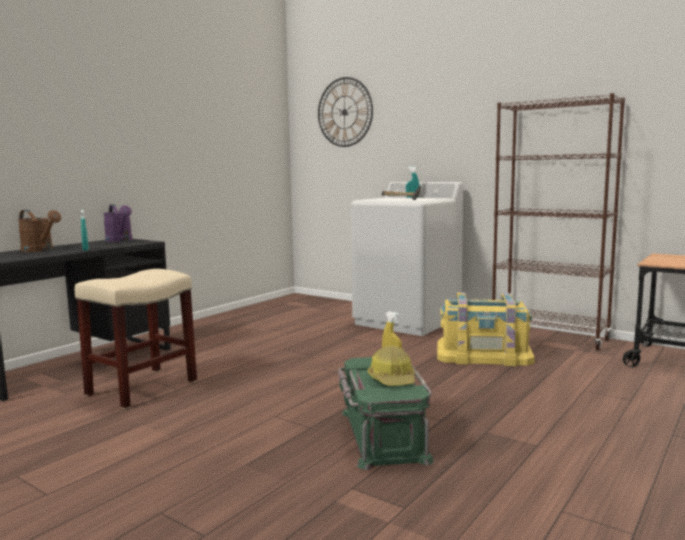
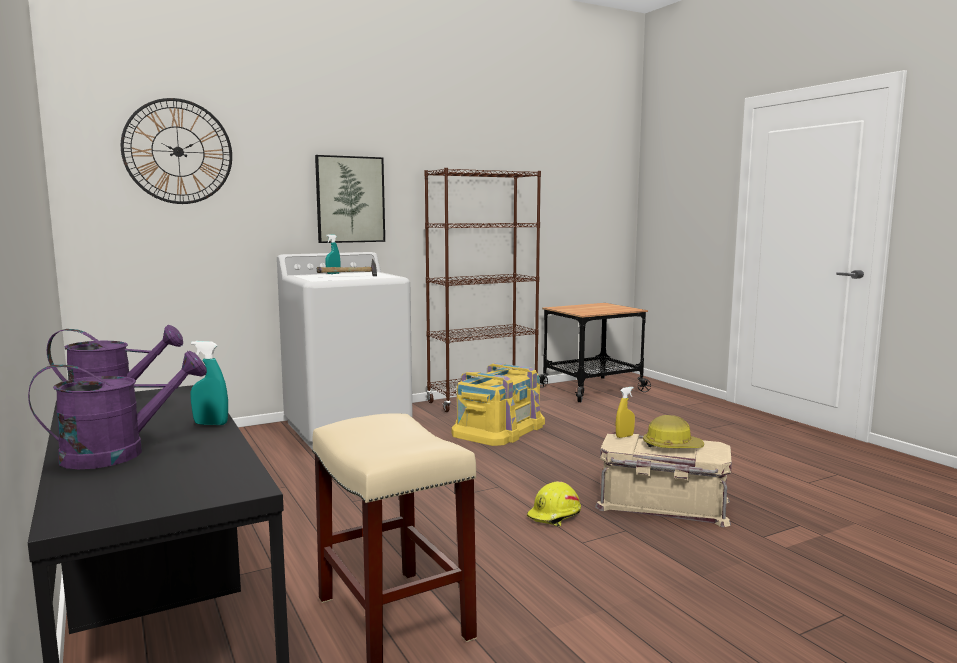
camera: 65 degrees left, 0 degrees up
brown watering can [18,210,61,252] -> purple watering can [28,351,207,470]
green storage box [338,357,434,470] -> beige storage box [595,432,732,527]
none -> picture [315,155,385,243]
none -> yellow hard hat [527,481,581,526]

